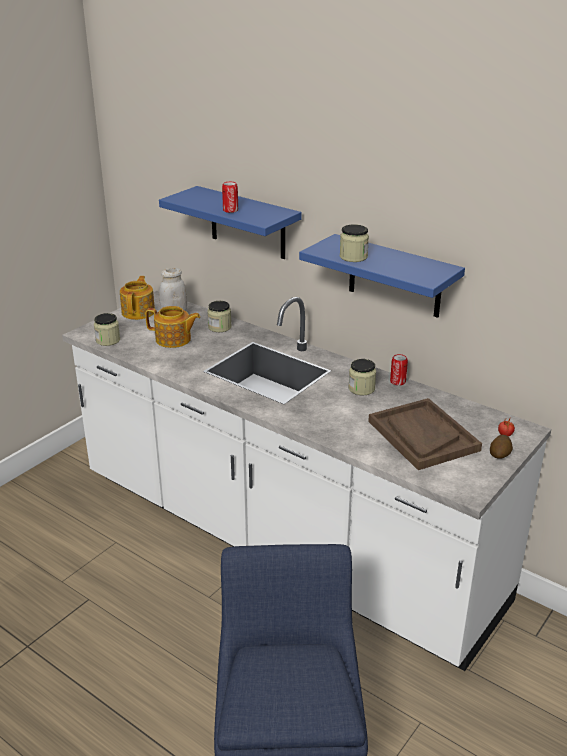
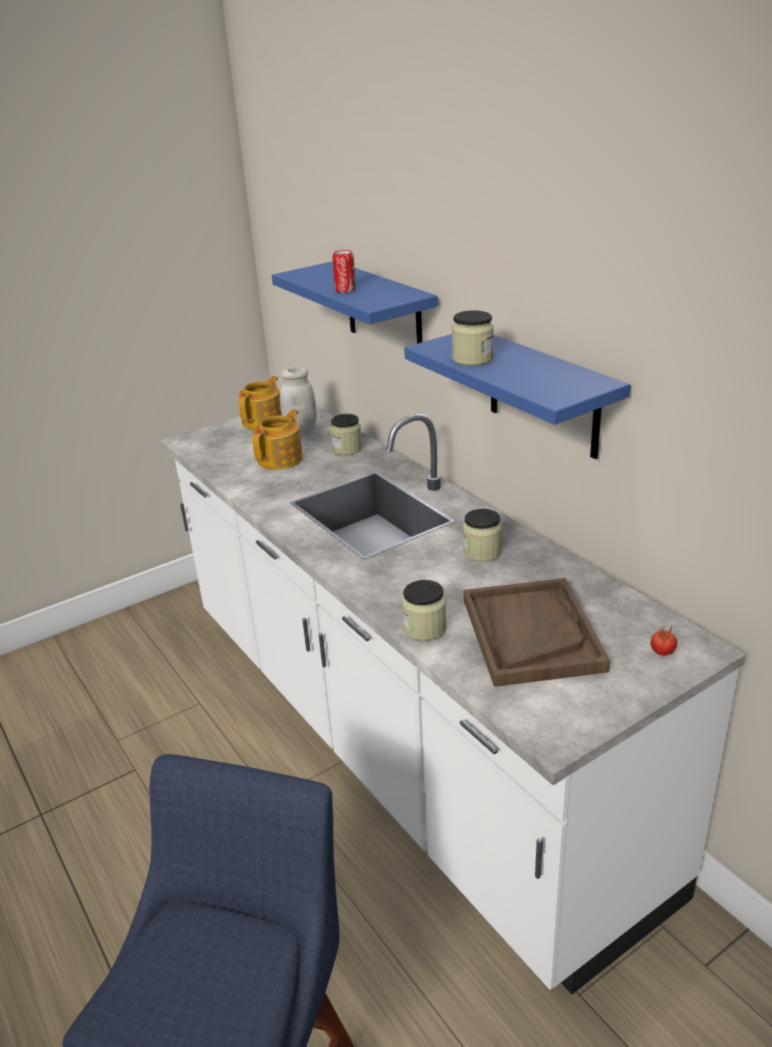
camera: 20 degrees right, 0 degrees up
jar [94,313,120,346] -> jar moved to [402,580,447,641]
teapot [145,306,200,348] -> teapot turned 90 degrees counterclockwise [252,409,303,470]
can [390,354,408,386] -> none
potato [490,435,513,459] -> none

